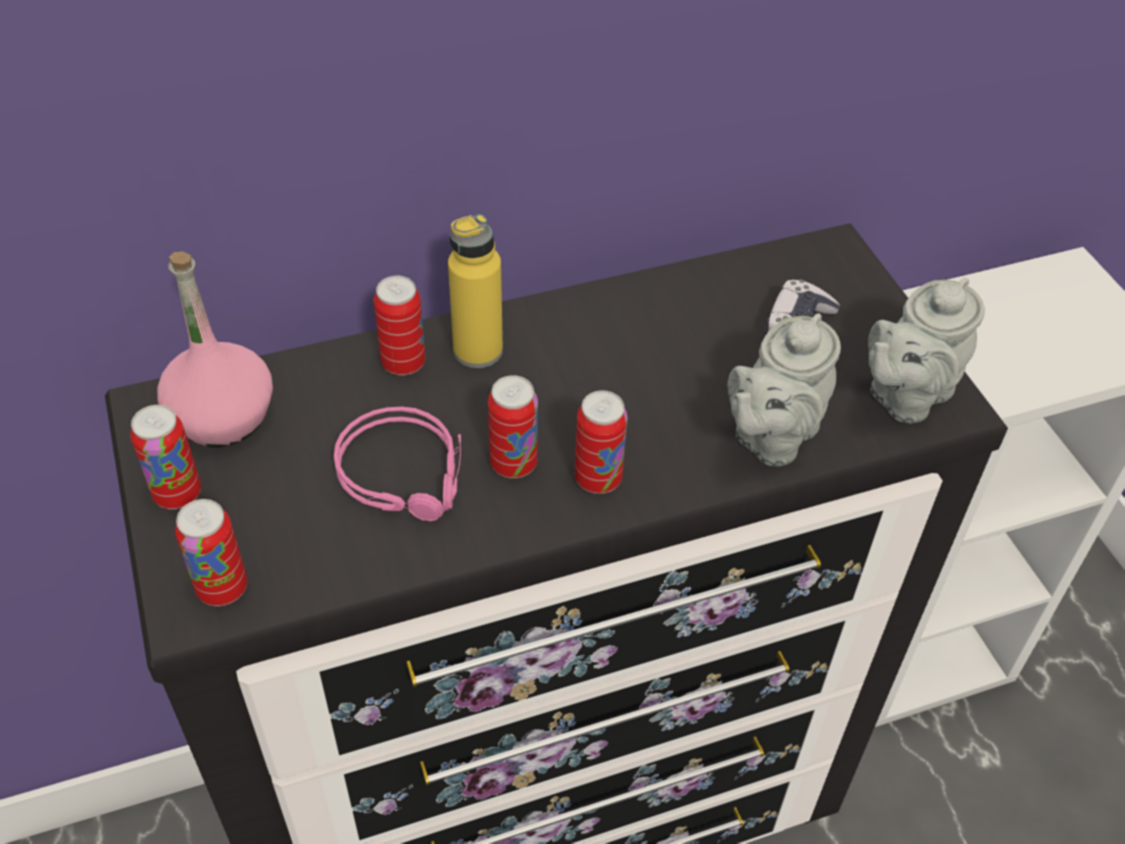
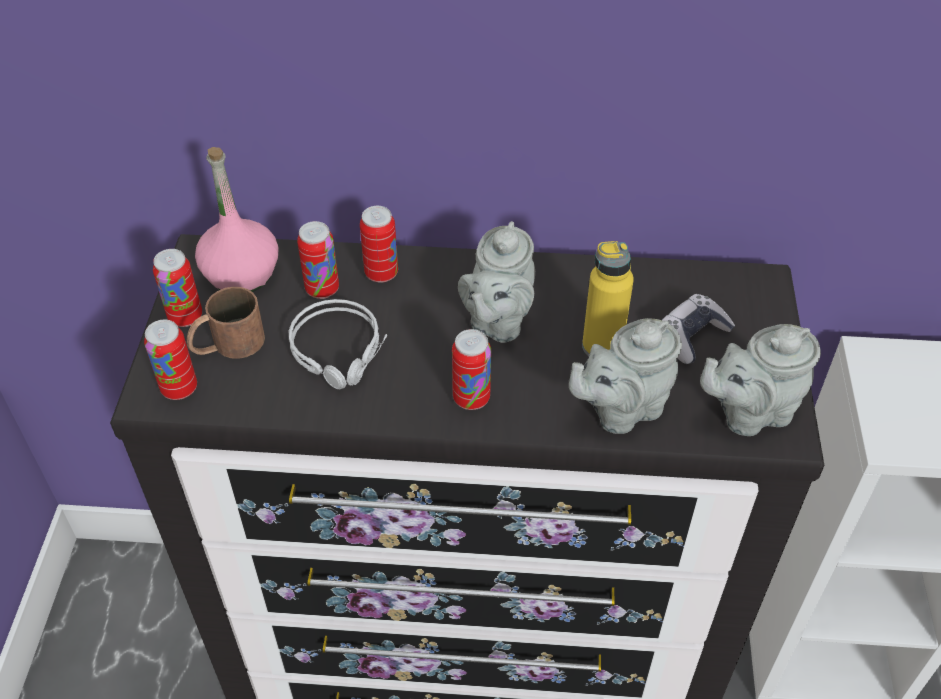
camera: 25 degrees right, 0 degrees up
pink headphones [334,407,461,521] -> grey headphones [289,299,387,389]
yellow bottle [448,214,503,368] -> yellow bottle moved to [582,241,634,357]
can [488,375,538,479] -> can moved to [297,221,339,299]
none -> brown mug [187,287,265,359]
none -> grey teapot [458,221,535,343]

